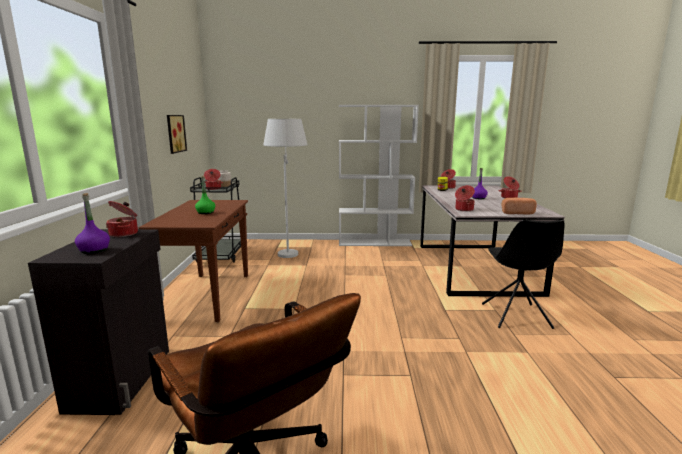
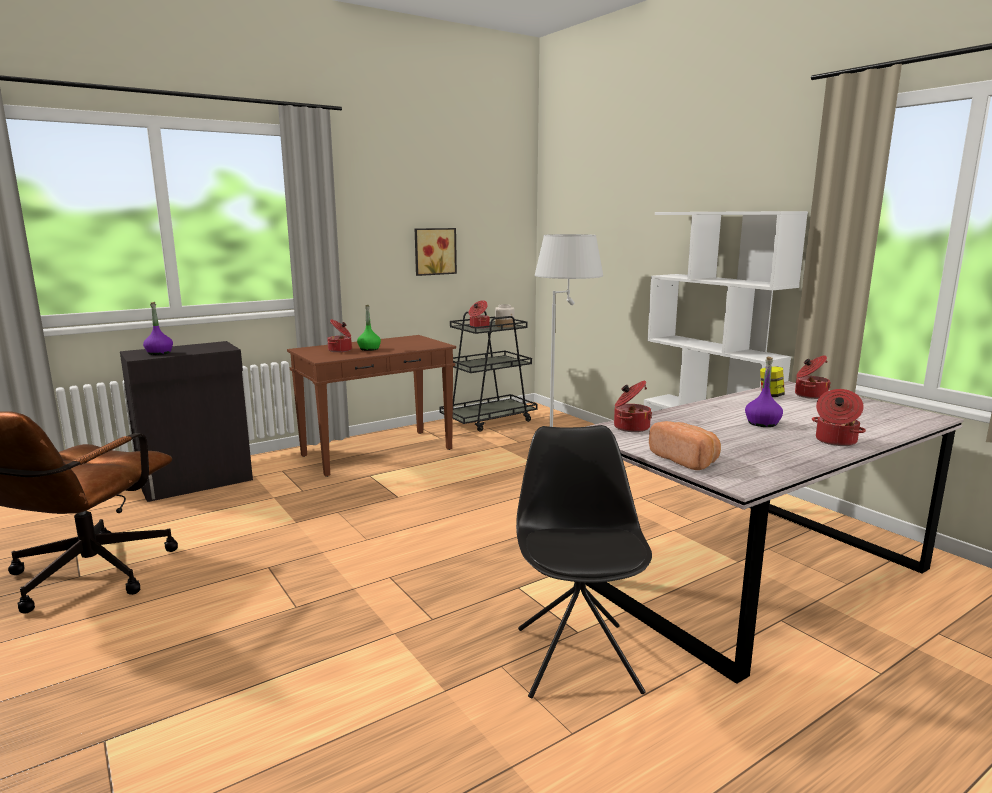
camera: 55 degrees right, 0 degrees up
cooking pot [106,201,138,237] -> cooking pot moved to [327,319,352,352]
black chair [482,219,565,329] -> black chair turned 120 degrees clockwise [516,425,652,699]

